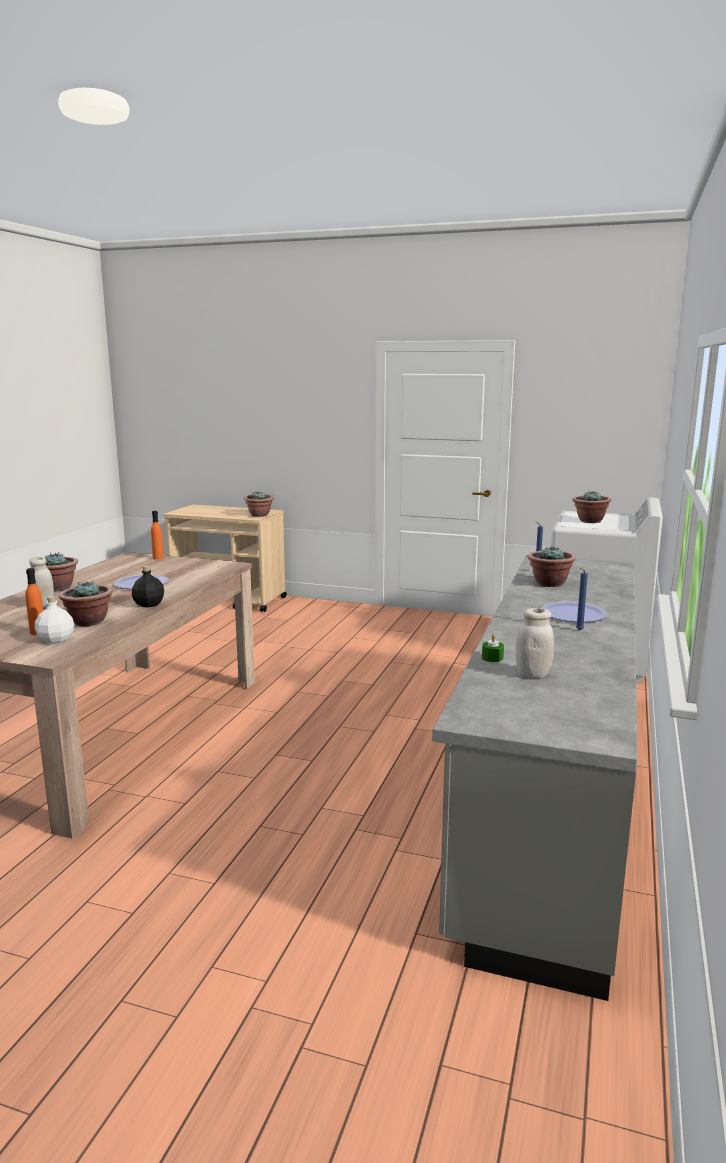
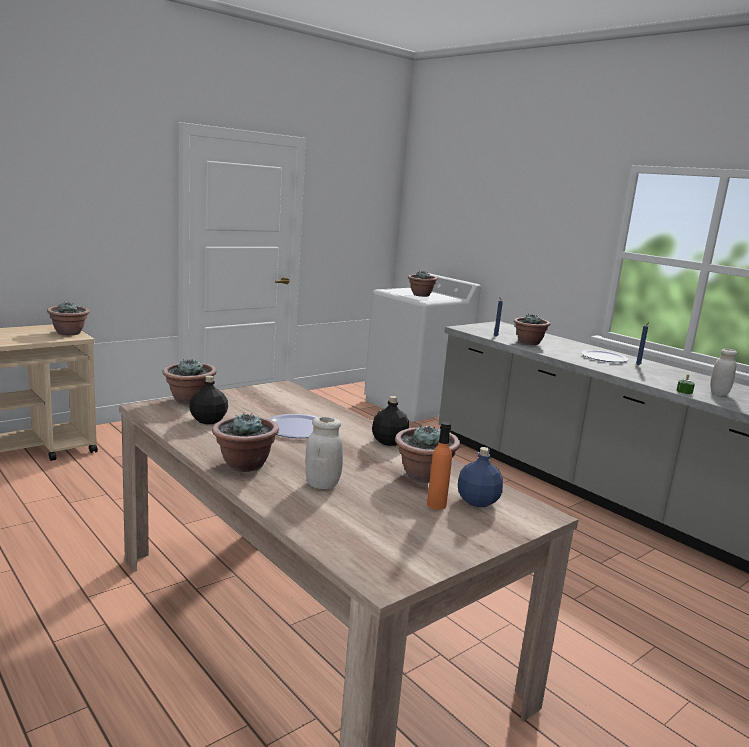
camera: 60 degrees left, 0 degrees up
white bottle [35,596,74,644] -> blue bottle [458,447,503,507]
orange bottle [151,511,164,560] -> potted plant [163,359,217,405]
none -> black bottle [189,375,228,424]

